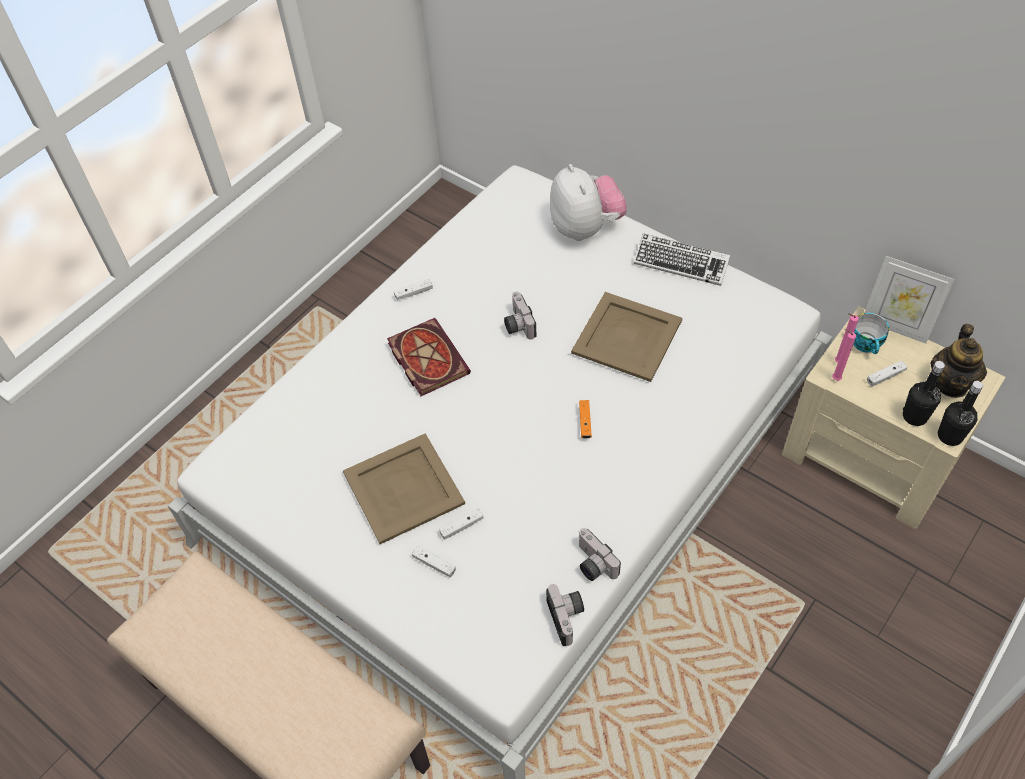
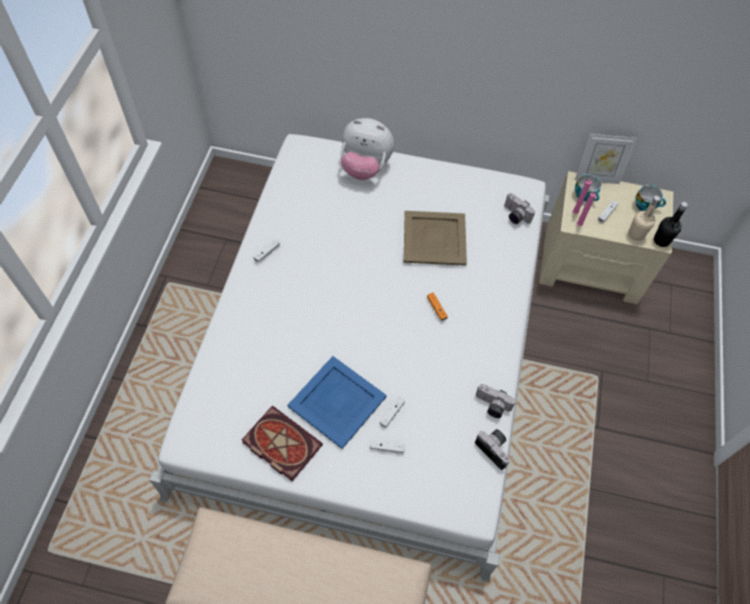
camera: 30 degrees left, 5 degrees up
beige tray [343,433,465,544] -> blue tray [287,356,387,449]
book [387,318,471,396] -> book moved to [242,406,323,481]
camera [504,292,536,339] -> camera moved to [504,193,535,224]
plush toy [550,164,627,241] -> plush toy turned 150 degrees clockwise [340,118,394,180]
keyboard [634,233,730,286] -> none
black bottle [903,361,945,426] -> beige bottle [628,196,661,241]
teapot [931,324,987,398] -> cup [636,185,666,211]

